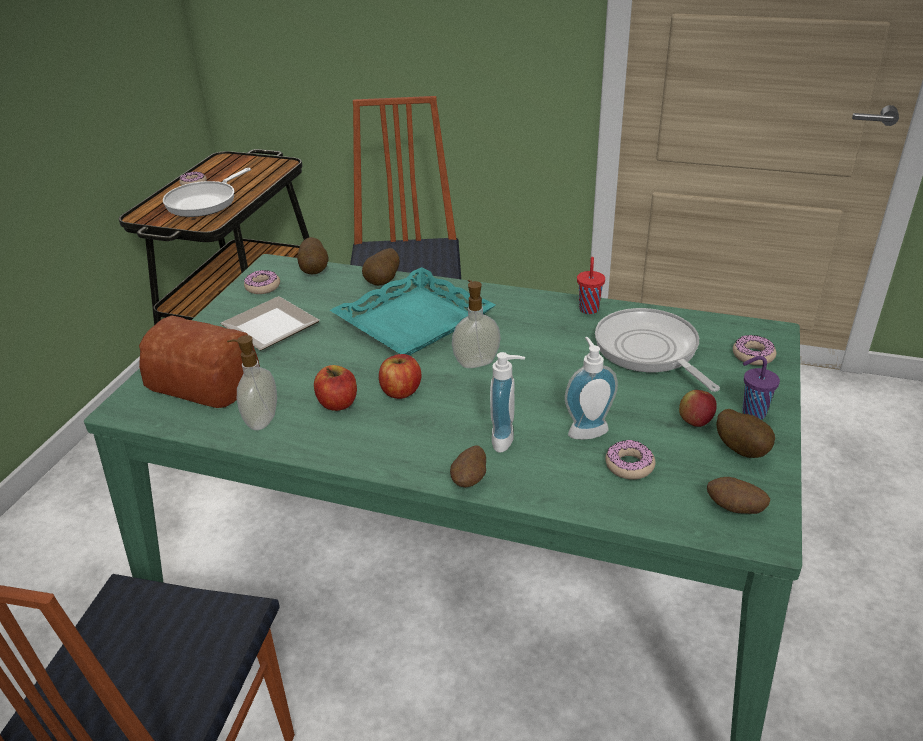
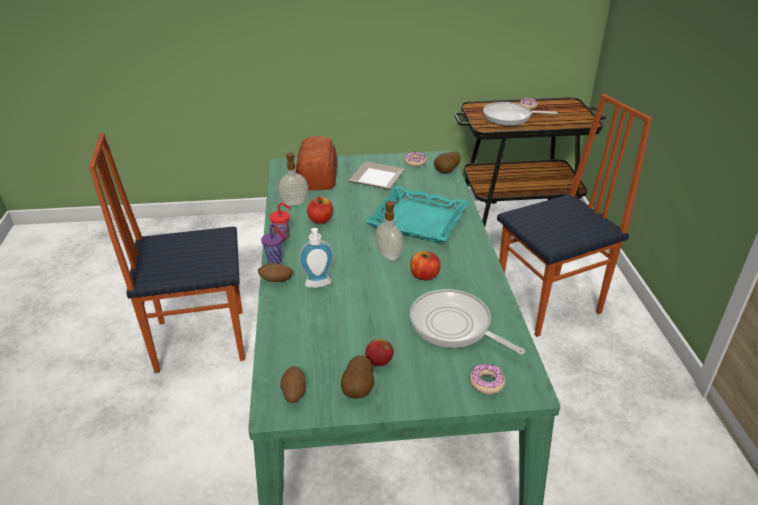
camera: 65 degrees right, 0 degrees up
potato [362,248,400,286] -> none
apple [379,354,421,399] -> apple moved to [410,251,441,280]
soap dispenser [565,337,618,440] -> none
red cup [577,257,605,314] -> red cup moved to [270,203,291,241]
frying pan [595,308,720,392] -> frying pan turned 90 degrees counterclockwise [410,289,525,355]
donut [605,440,655,480] -> none
purple cup [742,356,780,419] -> purple cup moved to [261,224,283,264]

